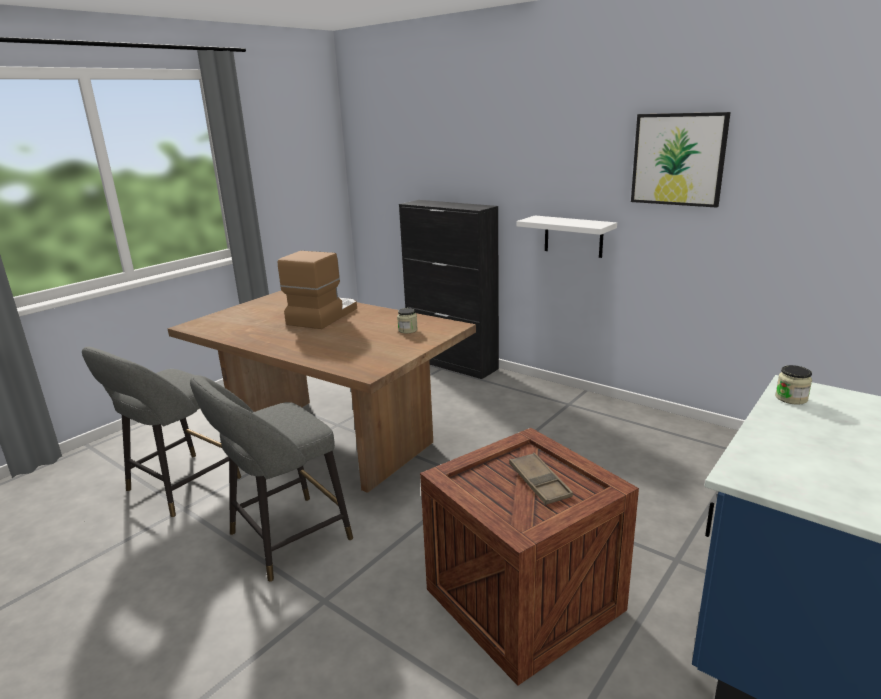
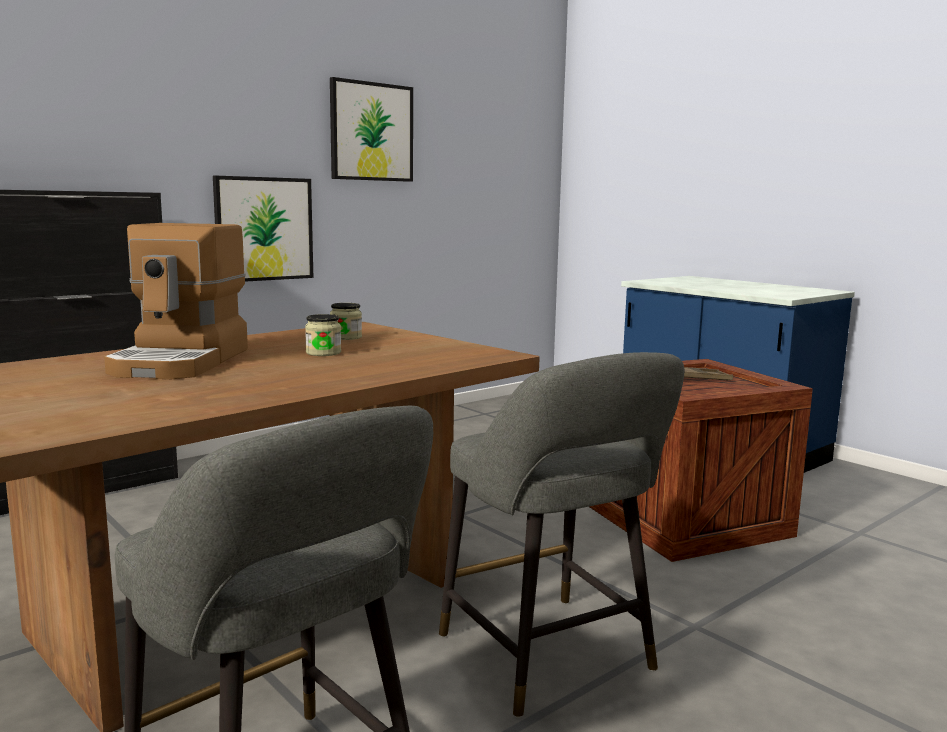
camera: 80 degrees left, 10 degrees down
coffee machine [278,251,357,329] -> coffee machine turned 120 degrees counterclockwise [104,223,248,379]
white shelf [516,216,617,258] -> picture [213,176,313,282]
jar [775,365,812,405] -> jar moved to [305,314,341,356]

